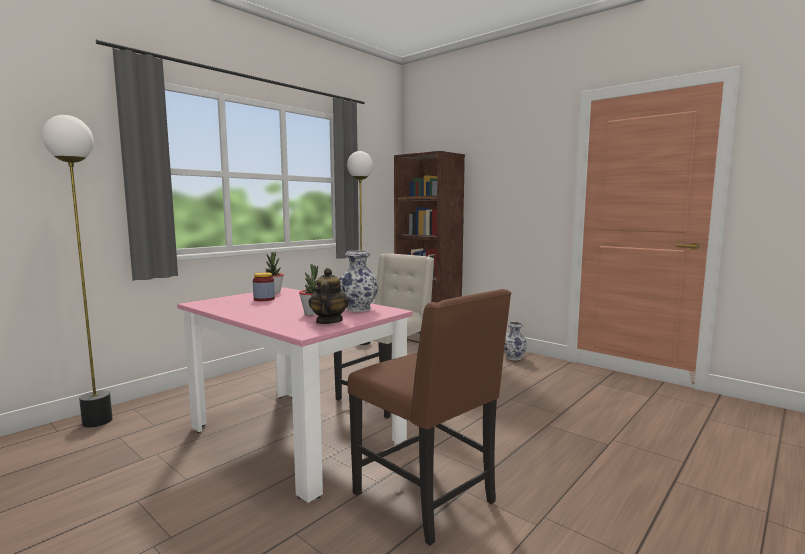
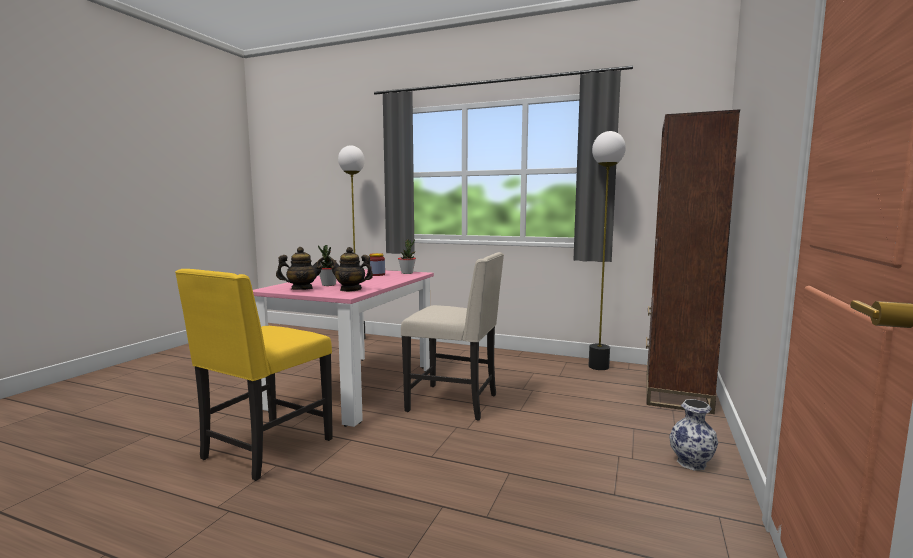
camera: 70 degrees right, 0 degrees up
vase [340,250,379,312] -> teapot [329,247,373,292]
brown chair [348,289,511,546] -> yellow chair [175,269,333,481]

